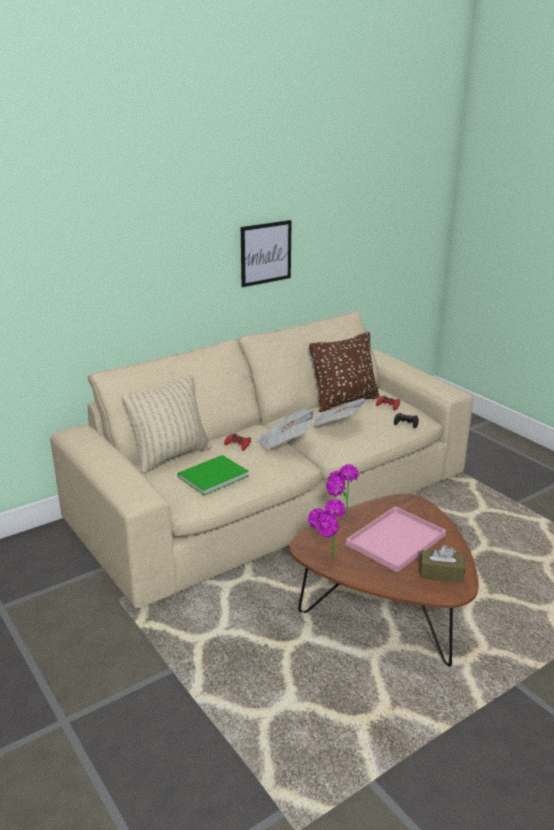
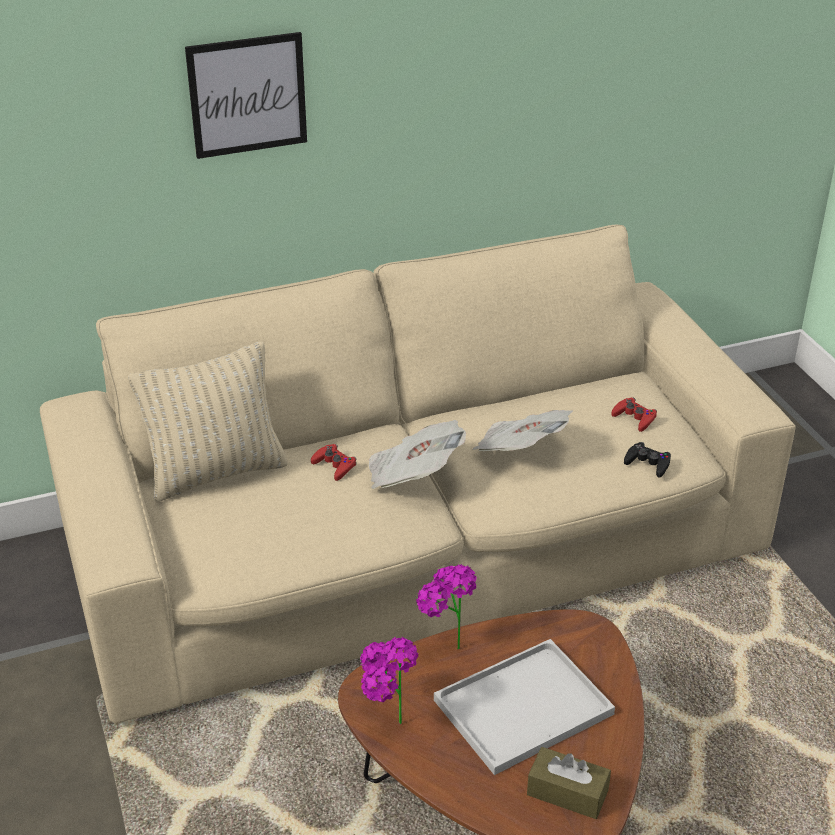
camera: 15 degrees right, 10 degrees up
green book [177,455,249,495] -> none
picture [241,220,292,287] -> picture moved to [185,32,307,159]
brown pillow [309,332,380,412] -> none
pink tray [346,506,446,572] -> white tray [434,639,615,775]

